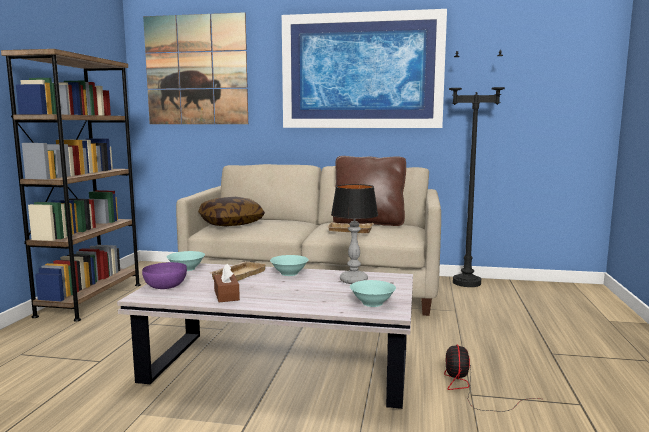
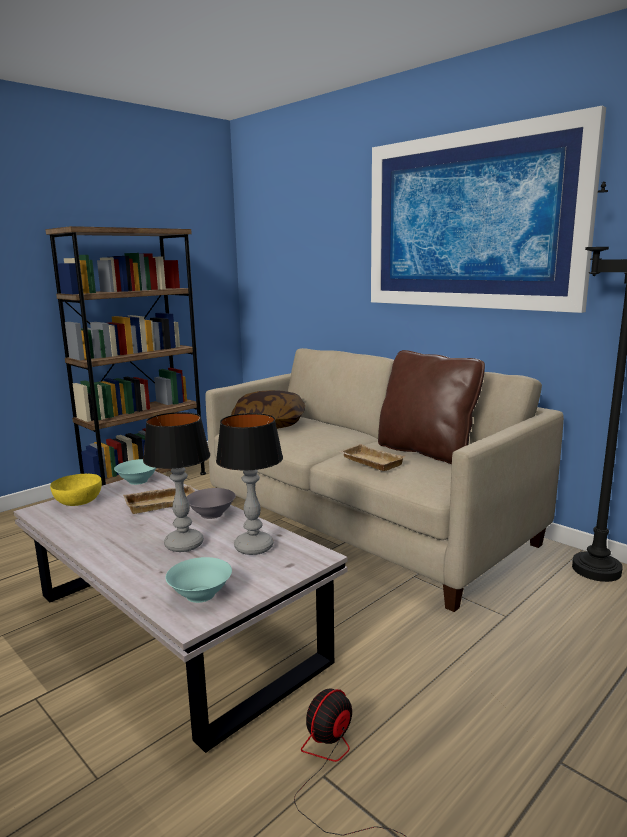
camera: 35 degrees right, 5 degrees up
purple bowl [142,262,187,289] -> yellow bowl [50,474,102,506]
picture [143,12,248,124] -> none
brown tissue box [214,264,240,302] -> none
turquoise bowl [270,255,309,276] -> grey bowl [187,488,236,519]
none -> table lamp [143,412,210,552]

